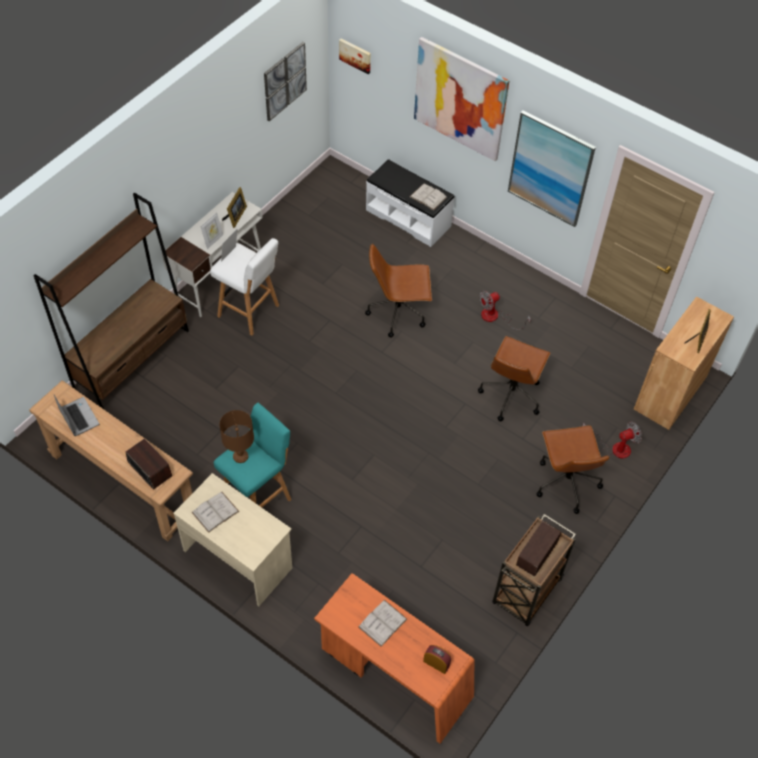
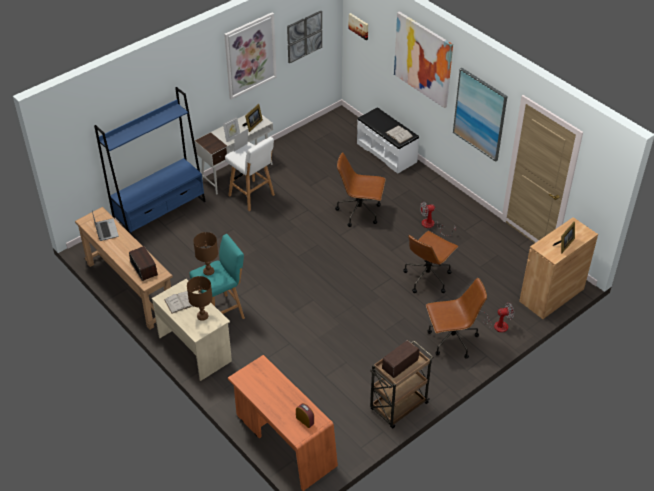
camera: 15 degrees right, 10 degrees down
brown bookcase [34,193,189,409] -> blue bookcase [94,87,206,232]
white book [358,600,407,647] -> none
brown office chair [537,425,609,514] -> brown office chair turned 105 degrees counterclockwise [426,278,487,359]
none -> brown table lamp [187,276,213,321]
none -> picture [224,12,277,100]

